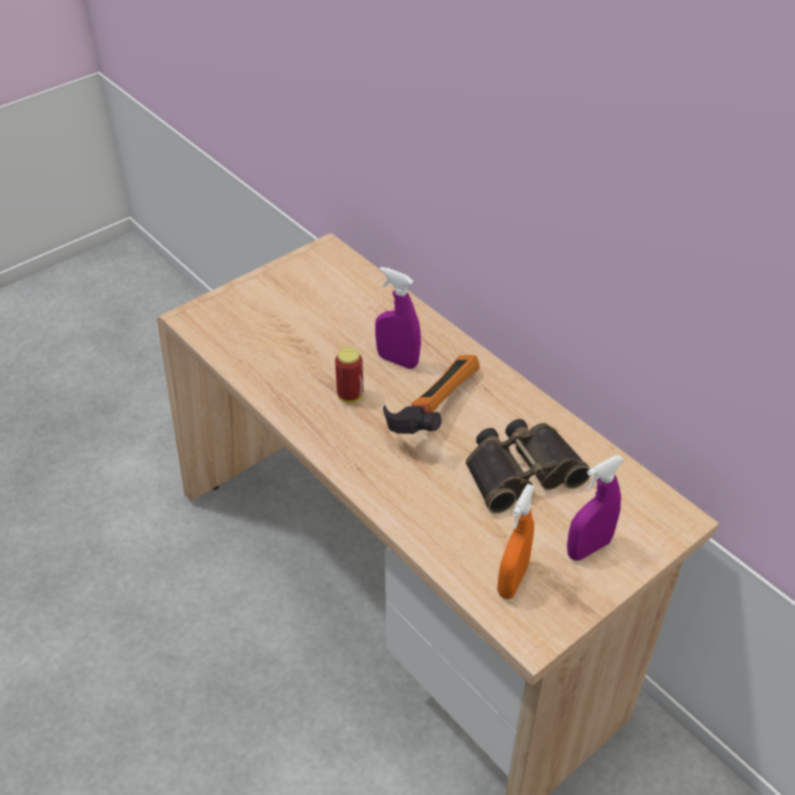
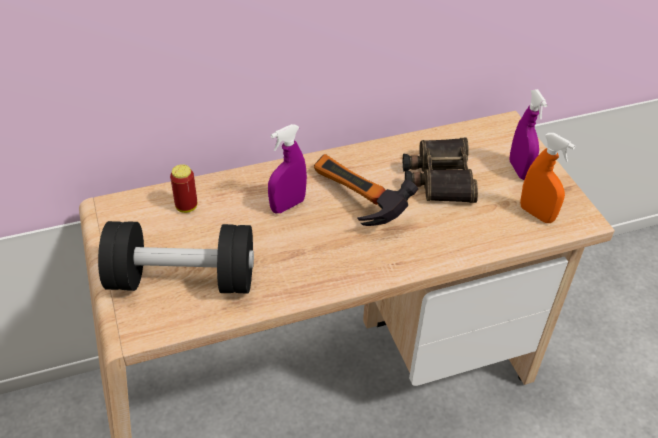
camera: 70 degrees left, 0 degrees up
can [335,347,363,402] -> can moved to [170,164,197,213]
none -> black dumbbell [98,221,254,293]

